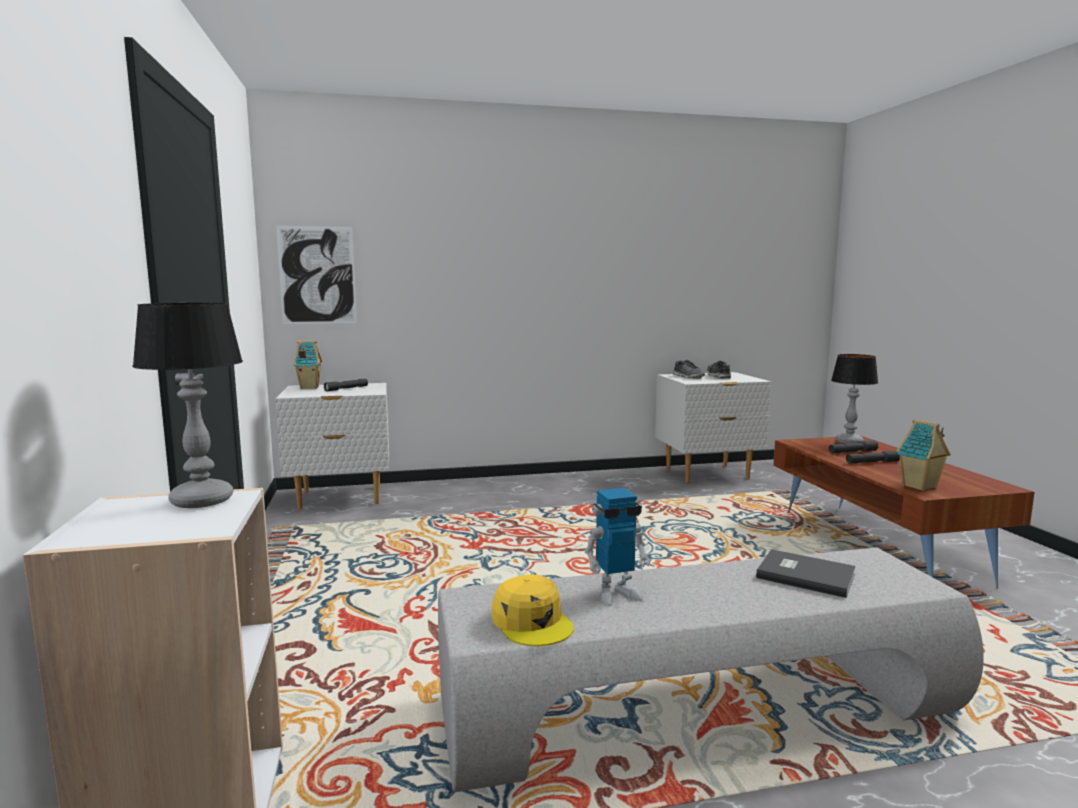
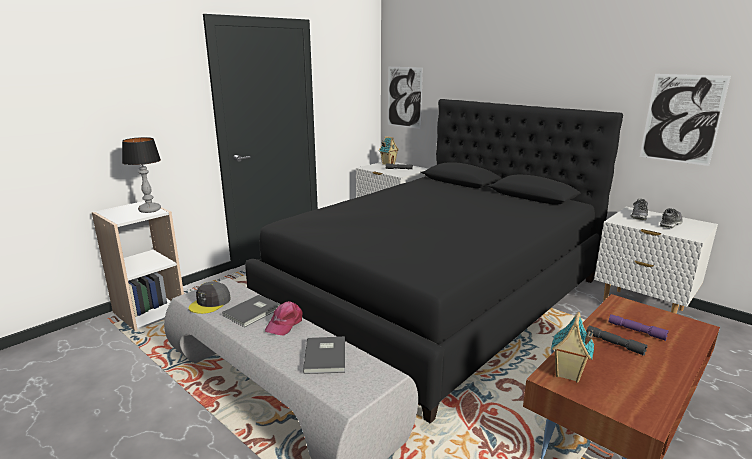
camera: 55 degrees right, 10 degrees up
yellow cap [492,574,574,646] -> grey cap [189,281,231,314]
toy robot [584,488,650,606] -> grey book [222,295,281,327]
grey flashlight [829,440,878,453] -> purple flashlight [609,314,669,341]
table lamp [831,354,878,444] -> none
none -> black bed [245,99,623,423]
none -> pink cap [265,301,302,336]
none -> picture [640,74,731,166]

